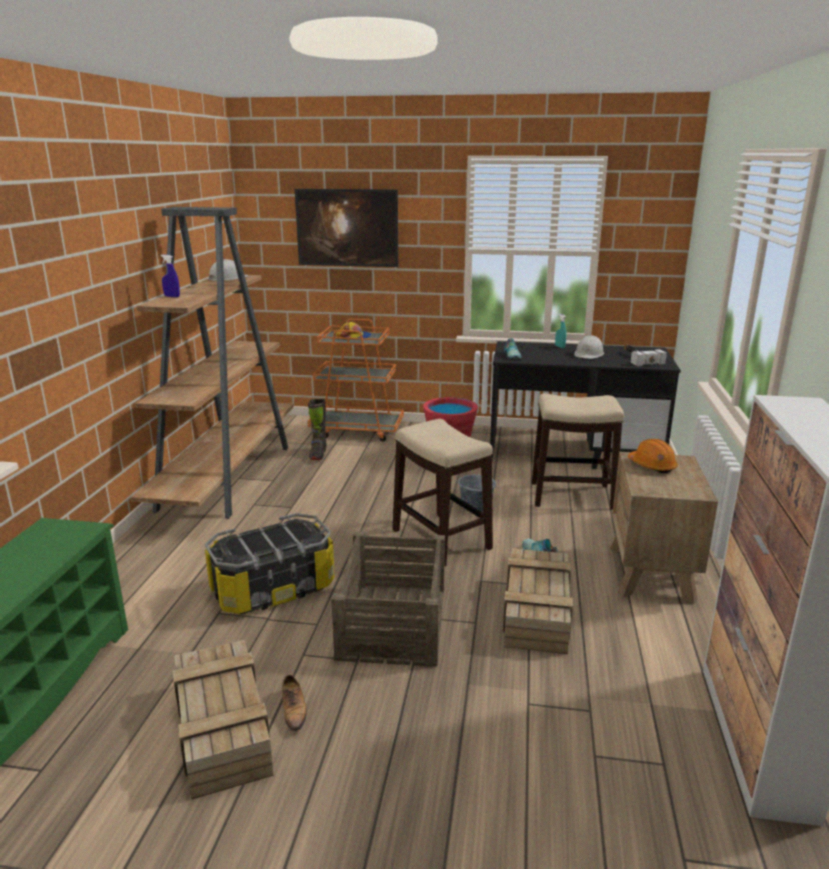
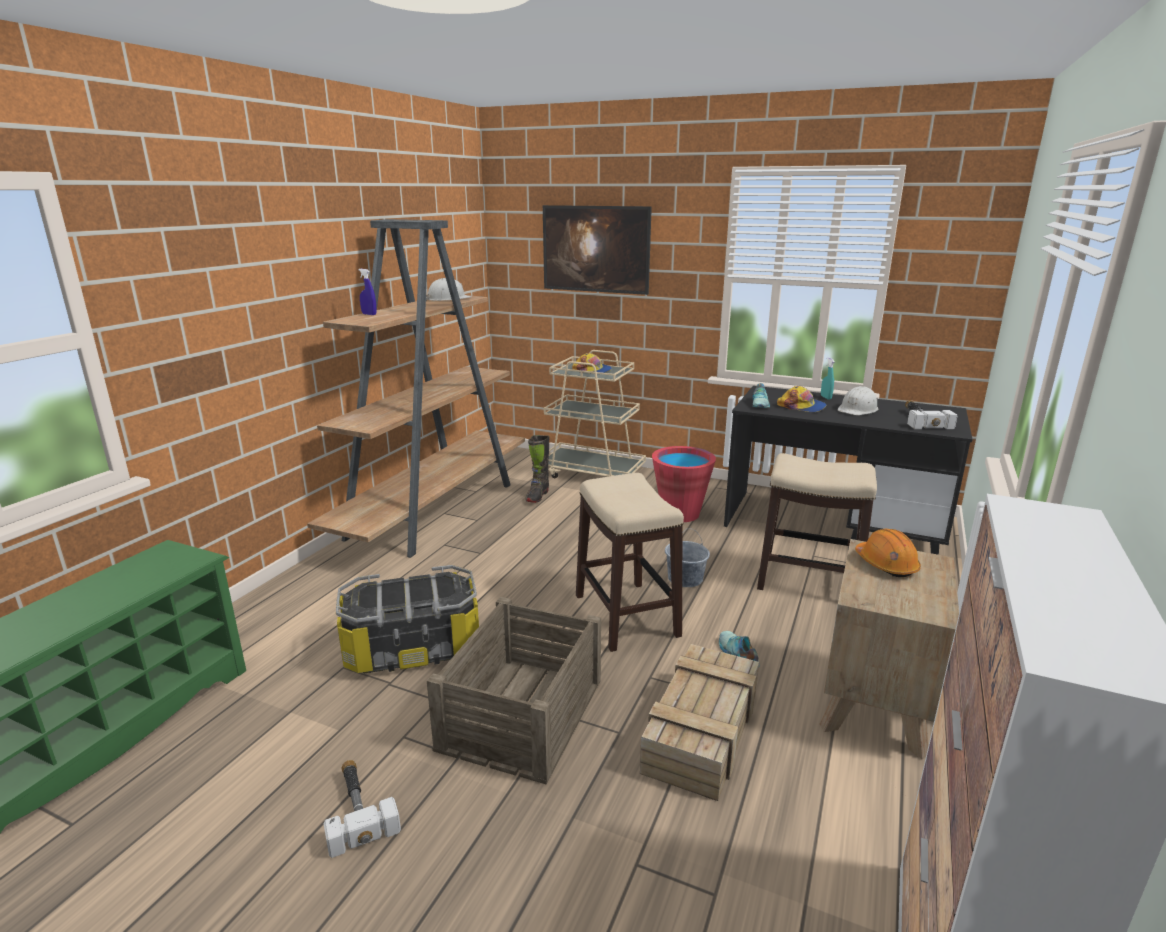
camera: 15 degrees right, 0 degrees up
crate [173,640,273,800] -> none
shoe [282,675,307,731] -> hammer [323,760,401,858]
orange cart [308,319,404,442] -> beige cart [544,350,646,478]
none -> cap [777,386,826,412]

